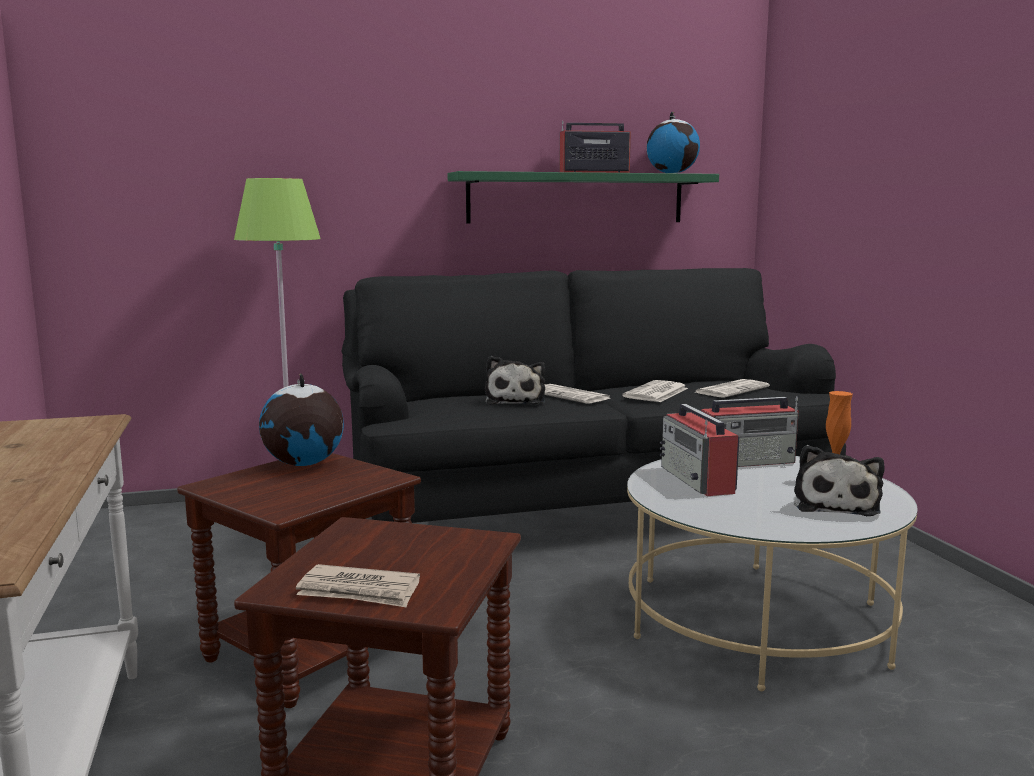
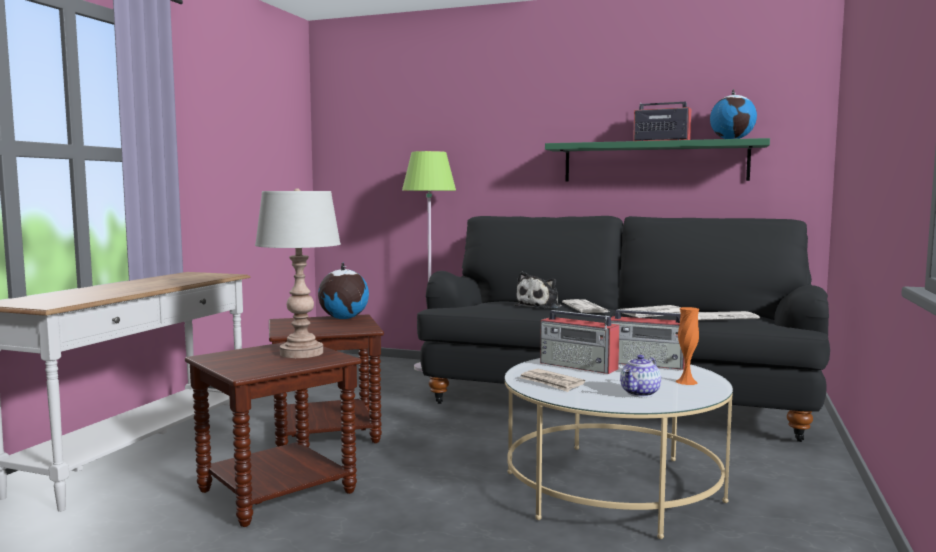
camera: 35 degrees right, 5 degrees down
newspaper [296,564,420,608] -> newspaper moved to [520,369,585,392]
radio [660,404,739,496] -> radio turned 75 degrees counterclockwise [540,310,620,374]
plush toy [794,445,885,516] -> teapot [620,355,661,397]
none -> grey table lamp [255,188,341,358]

